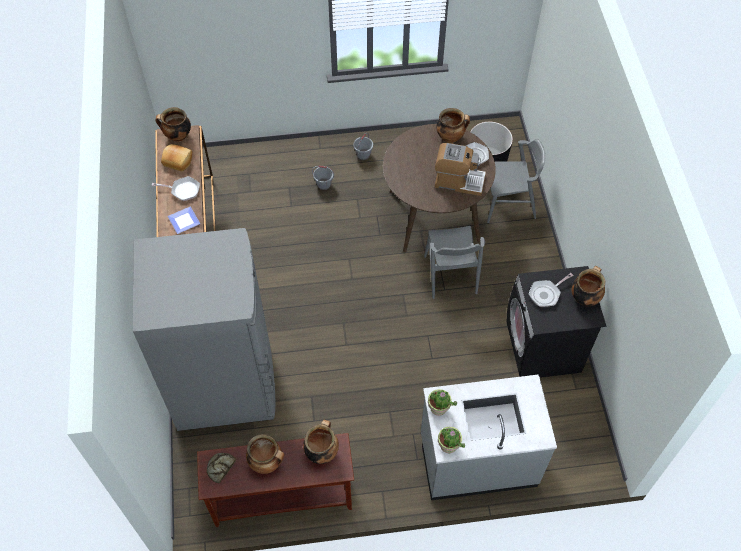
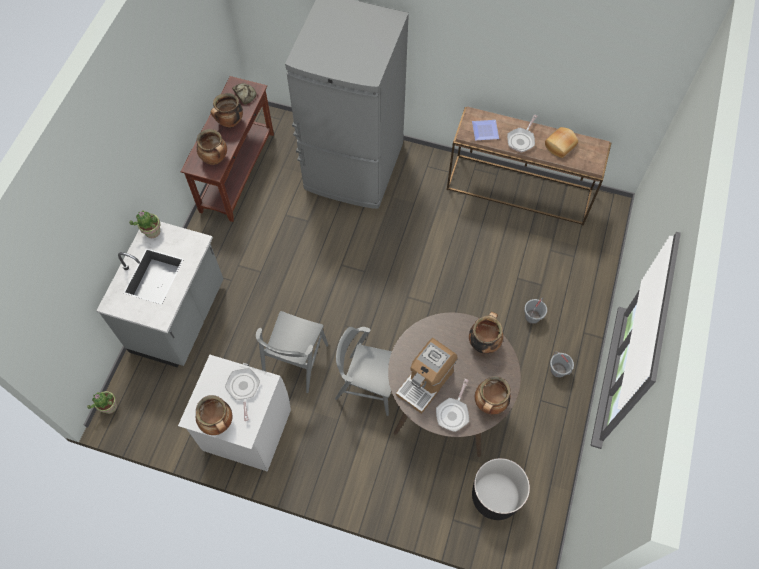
camera: 115 degrees right, 5 degrees up
cooking pot [156,107,191,142] -> cooking pot moved to [469,311,503,354]
potted plant [428,389,457,416] -> potted plant moved to [87,391,117,414]
grey chair [487,139,545,223] -> grey chair moved to [256,311,329,393]
black washing machine [507,266,607,378] -> white washing machine [178,355,291,472]

